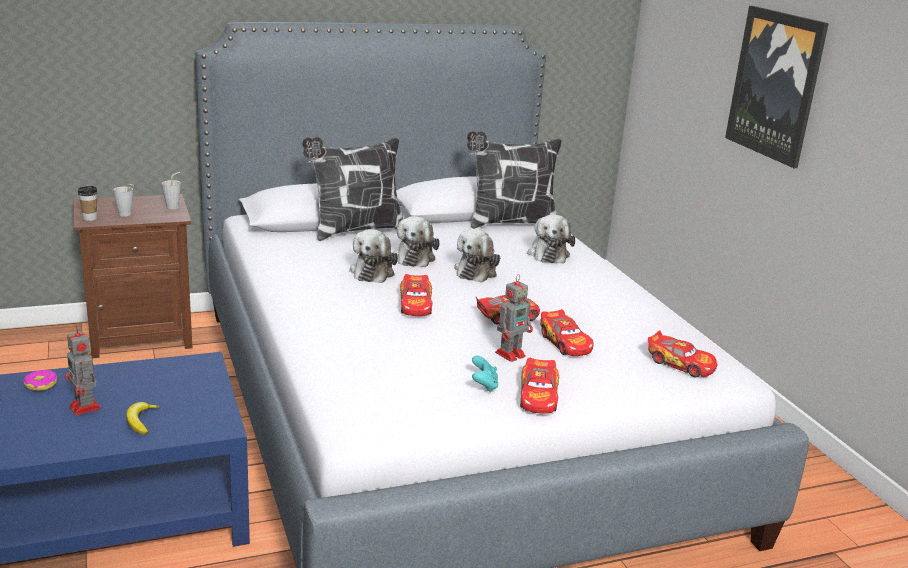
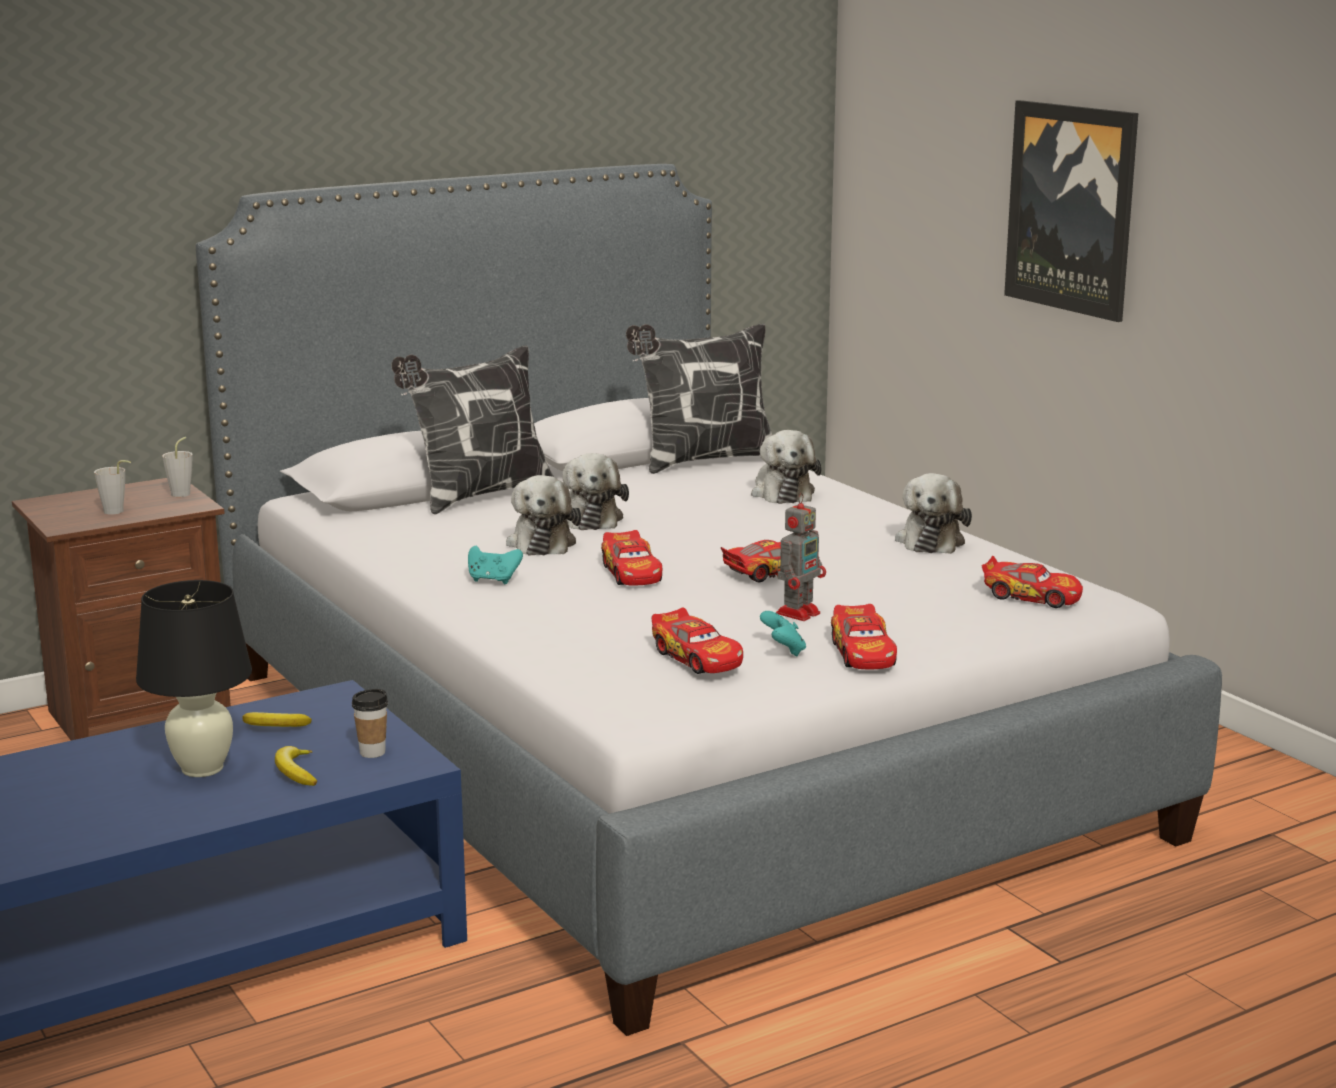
camera: 10 degrees left, 5 degrees down
donut [24,370,57,391] -> none
toy robot [65,325,101,416] -> black table lamp [136,580,252,777]
cup [78,186,97,221] -> cup moved to [352,689,388,758]
plush toy [454,229,500,283] -> plush toy moved to [895,473,972,554]
toy car [540,309,593,356] -> toy car moved to [651,608,743,674]
none -> banana [242,712,312,727]
none -> turquoise game controller [468,546,523,584]

